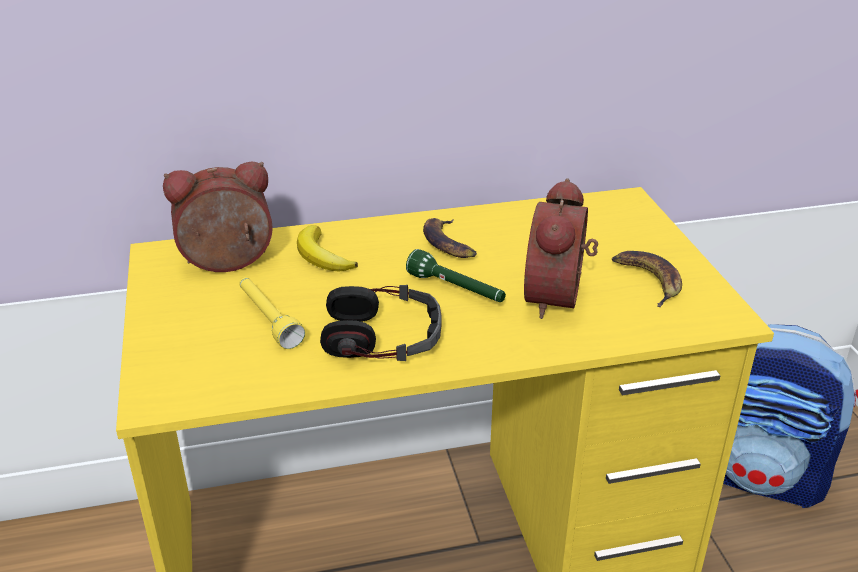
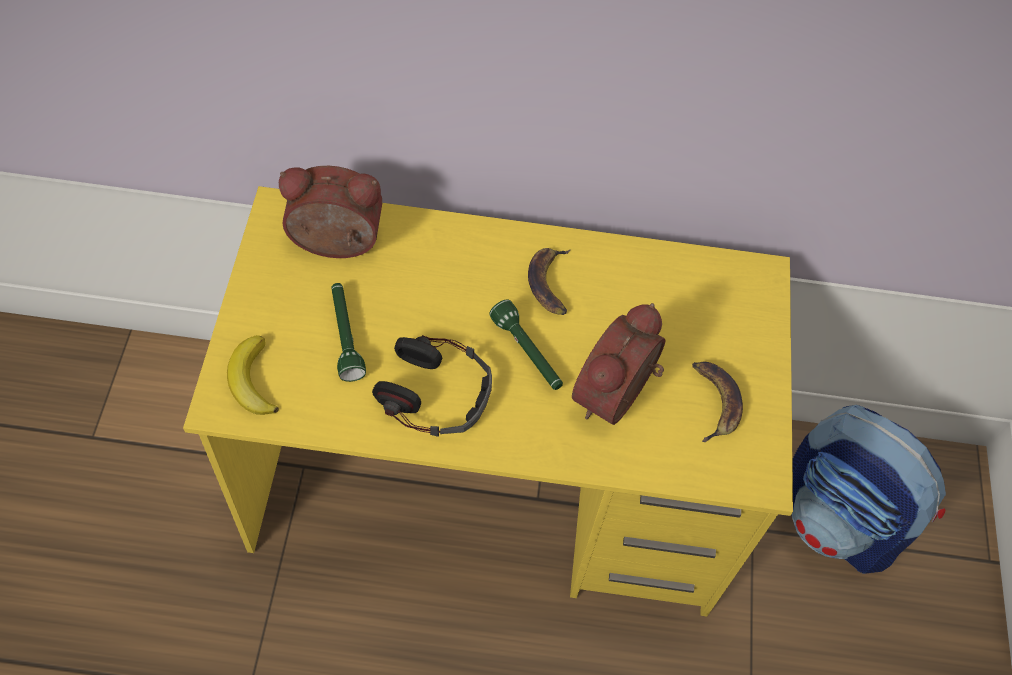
camera: 15 degrees right, 25 degrees up
yellow flashlight [239,277,305,349] -> green flashlight [331,283,366,382]
banana [297,225,358,272] -> banana moved to [227,335,279,415]

